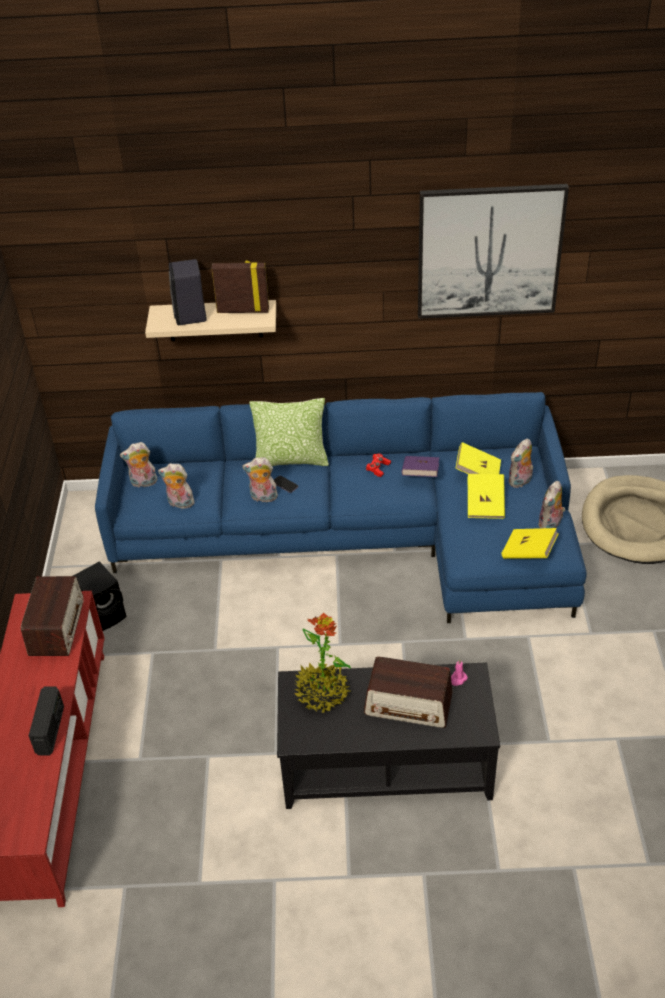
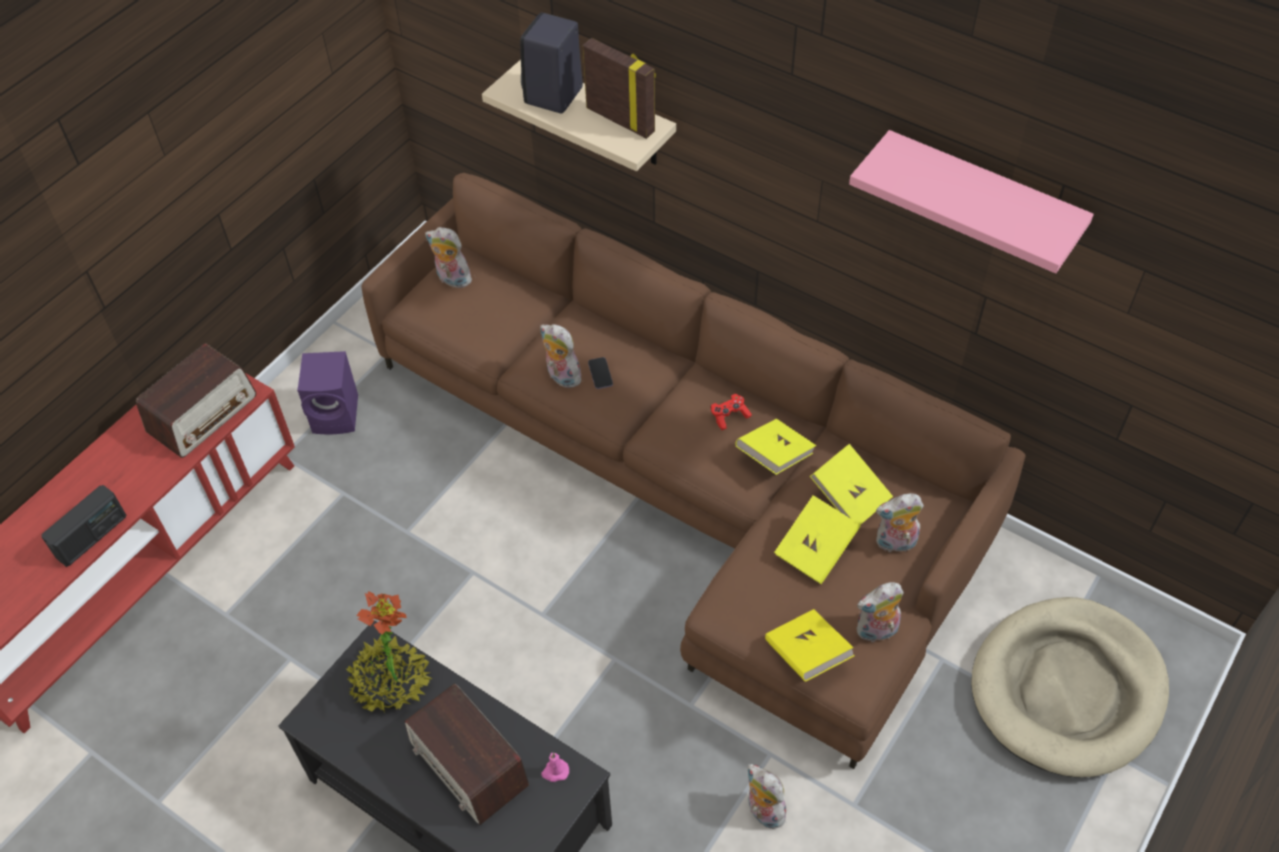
camera: 35 degrees right, 10 degrees up
black speaker [73,561,126,631] -> purple speaker [297,351,358,434]
blue sofa [95,392,587,623] -> brown sofa [362,173,1025,769]
plush toy [158,463,195,508] -> plush toy moved to [748,764,787,829]
pillow [249,398,329,466] -> none
purple book [401,456,439,477] -> yellow book [736,419,816,475]
picture [418,184,569,319] -> pink shelf [849,130,1094,273]

